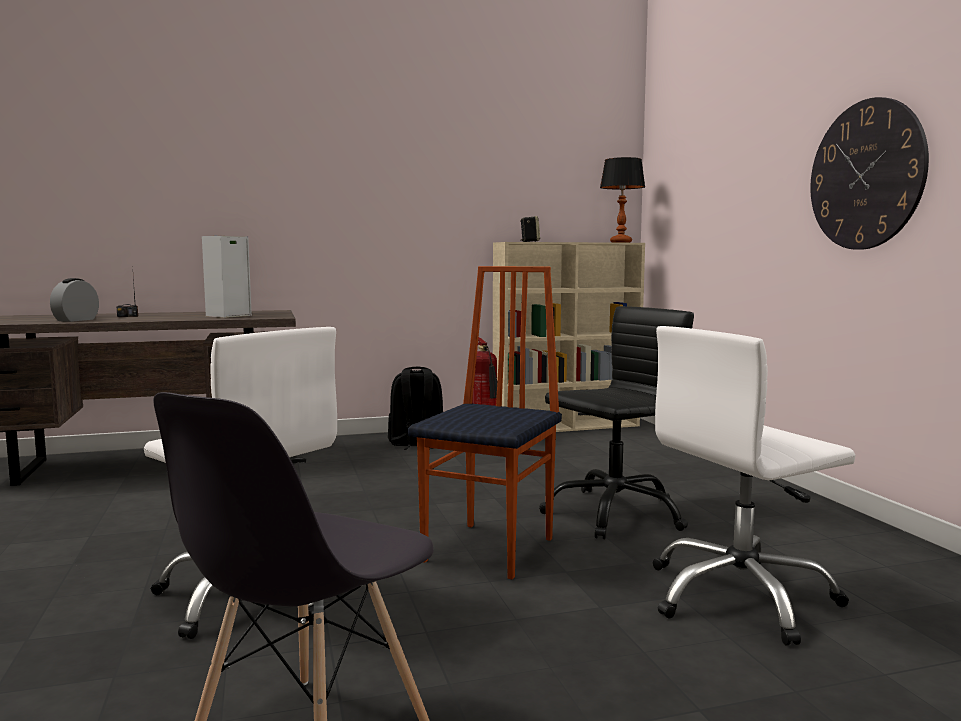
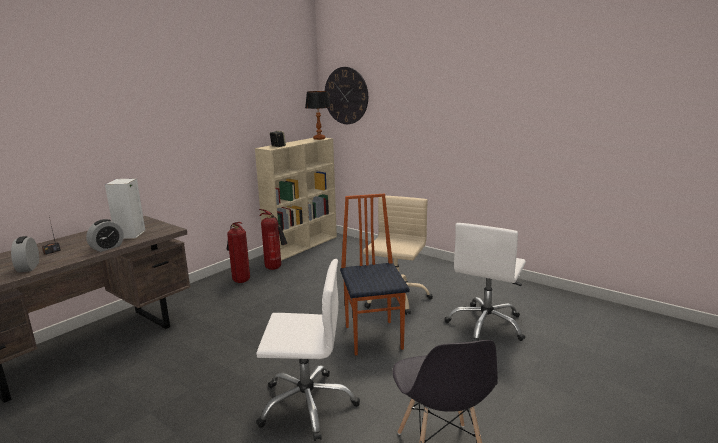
camera: 35 degrees left, 10 degrees up
black backpack [388,367,443,450] -> fire extinguisher [227,222,250,283]
black office chair [539,306,694,539] -> beige office chair [363,196,433,315]
wall clock [810,97,929,250] -> wall clock moved to [325,67,368,124]
none -> alarm clock [86,219,124,252]

